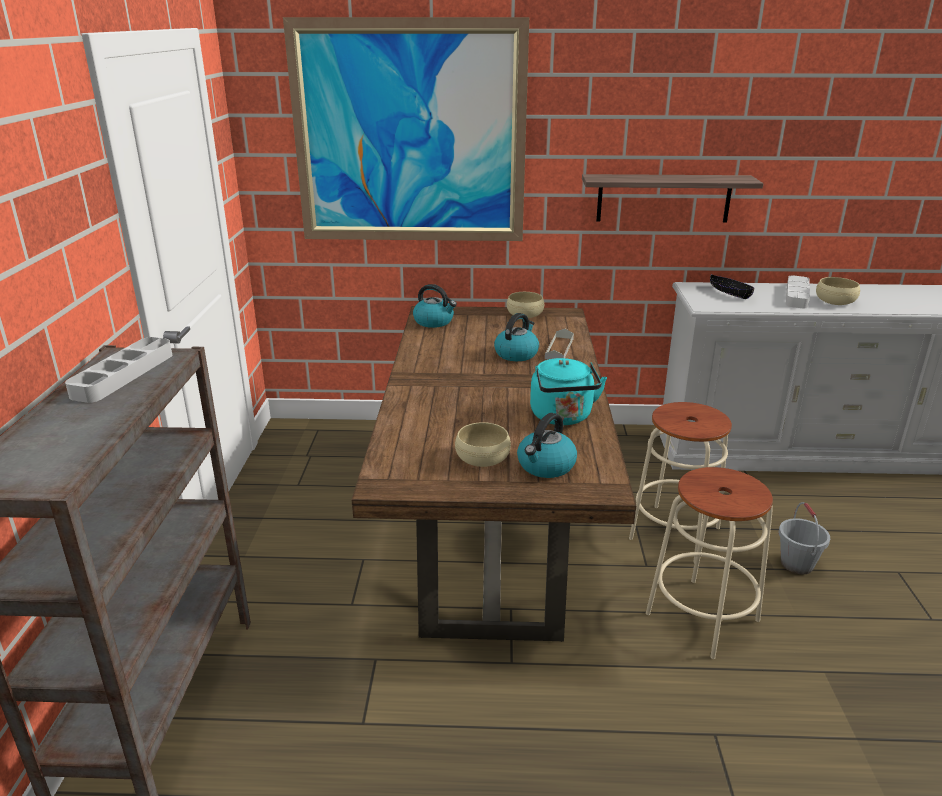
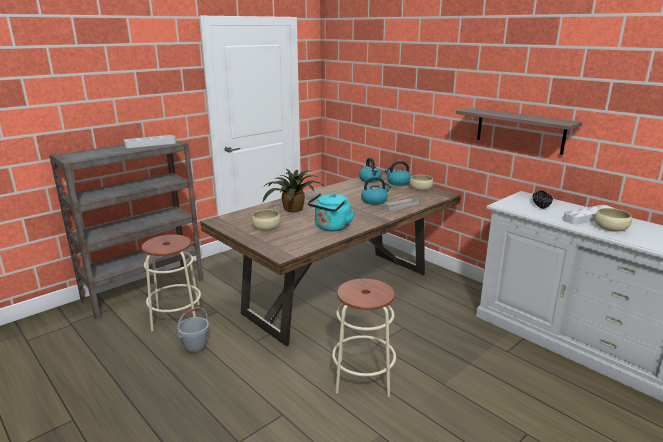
camera: 45 degrees right, 5 degrees down
picture [283,17,529,241] -> none
kettle [517,413,577,478] -> kettle moved to [384,161,411,186]
beige stool [629,402,732,563] -> beige stool moved to [142,235,201,332]
grey bucket [779,502,830,574] -> grey bucket moved to [177,307,209,353]
none -> potted plant [262,168,321,212]

